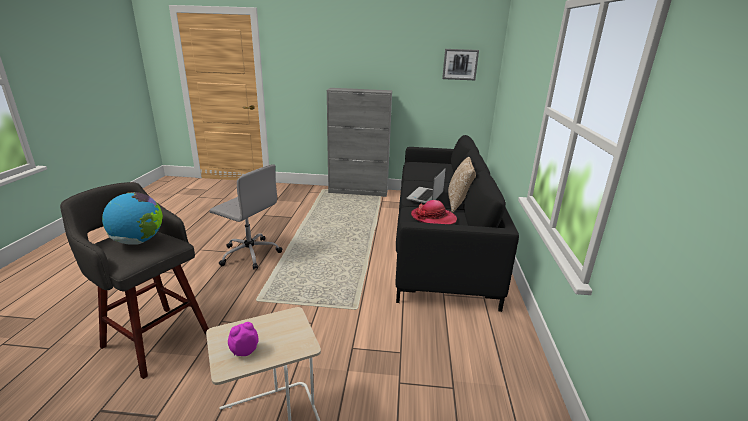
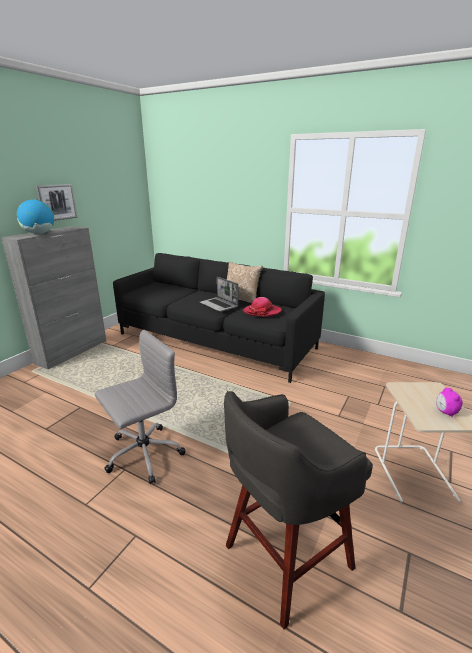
camera: 65 degrees left, 0 degrees up
globe [102,192,163,245] -> globe moved to [17,199,54,234]
picture [442,49,479,80] -> picture moved to [36,184,78,221]

